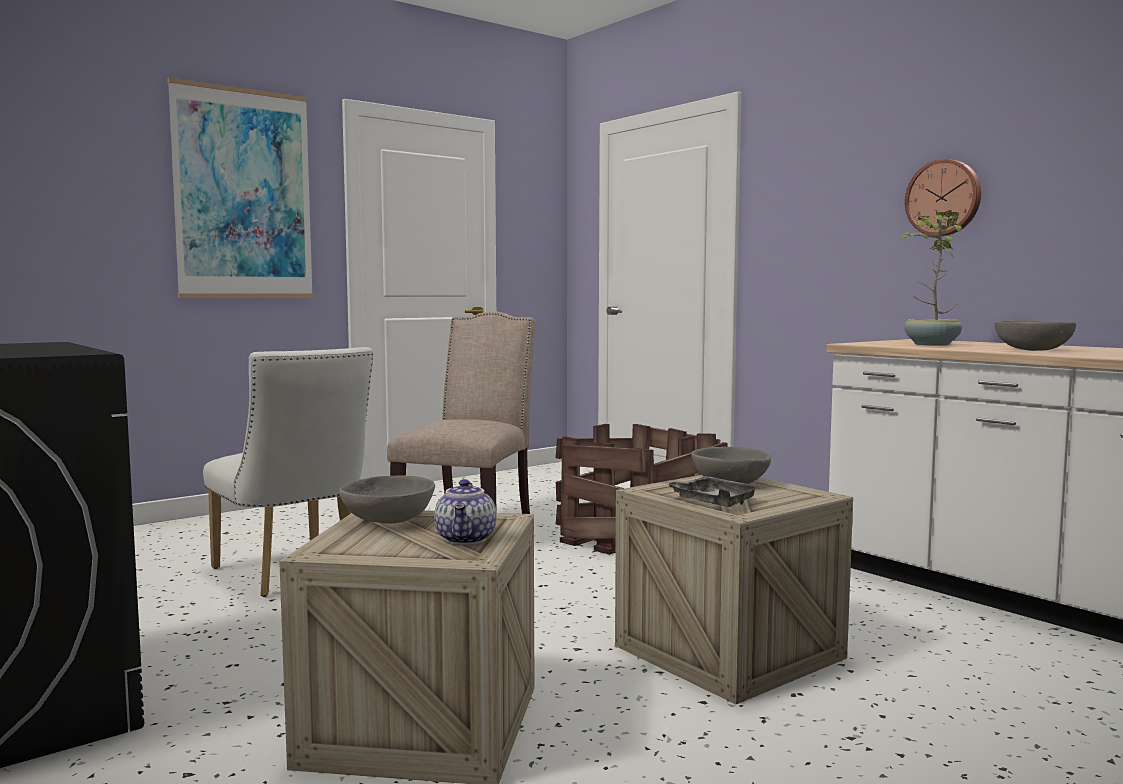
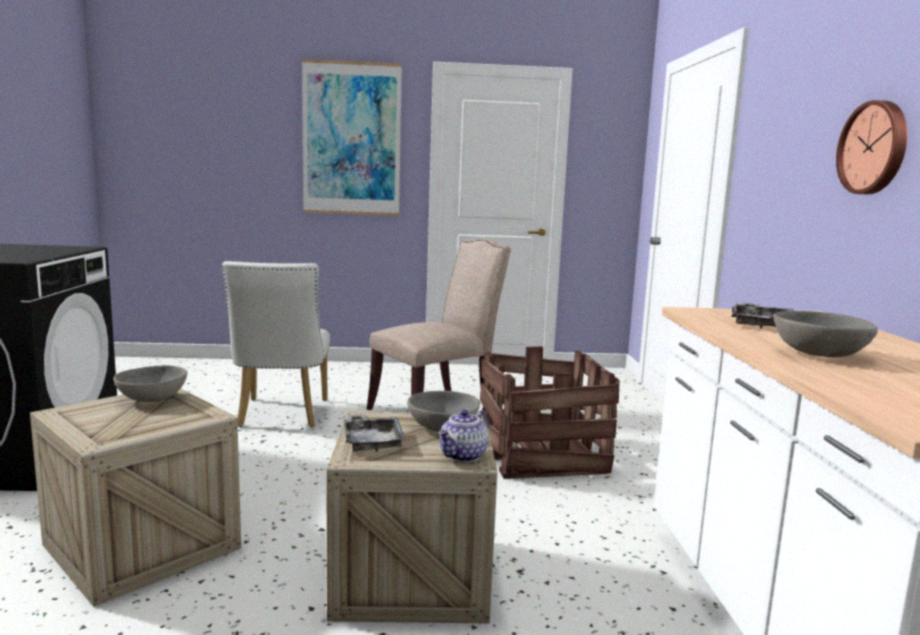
camera: 35 degrees right, 5 degrees up
teapot [434,479,496,545] -> teapot moved to [438,410,489,463]
potted plant [899,210,962,346] -> grey tray [732,302,793,328]

